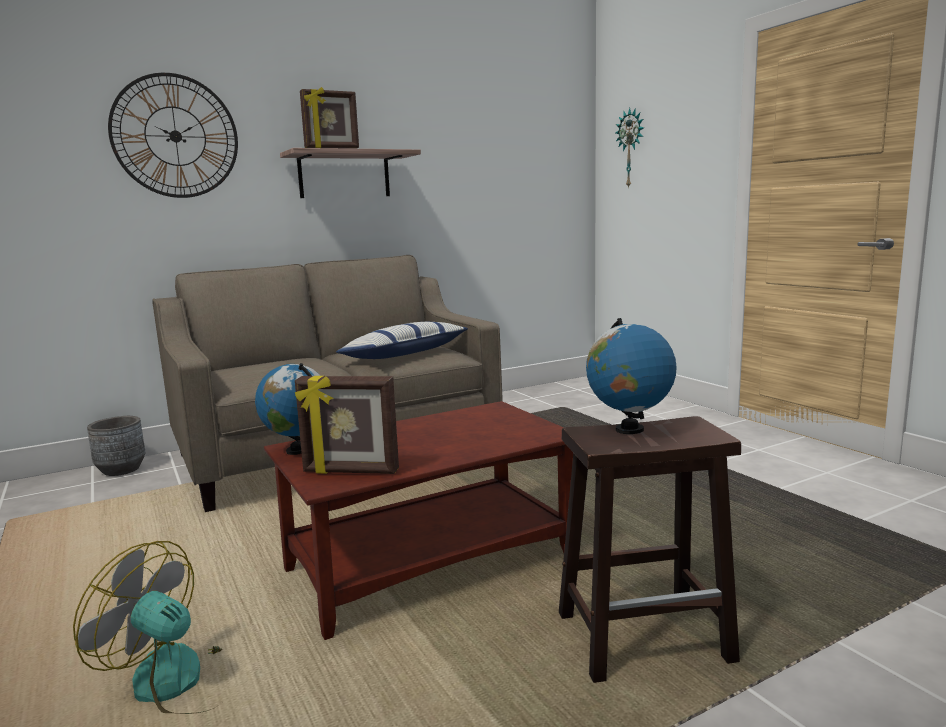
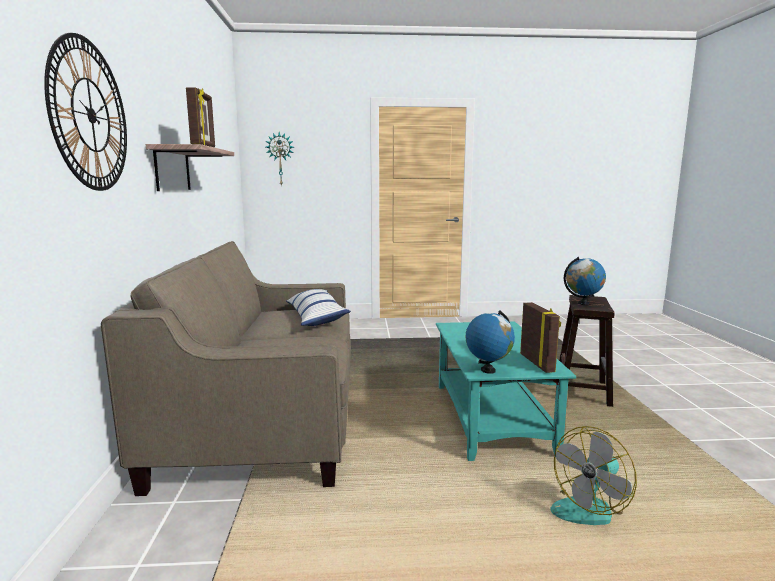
camera: 65 degrees left, 0 degrees up
grey planter [87,416,145,476] -> none
brown coffee table [264,401,573,640] -> turquoise coffee table [436,321,576,461]
picture frame [295,376,399,474] -> picture frame turned 45 degrees counterclockwise [520,302,561,373]

